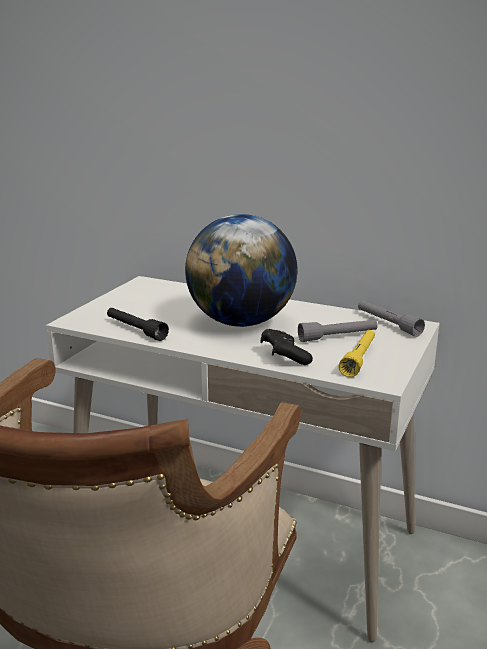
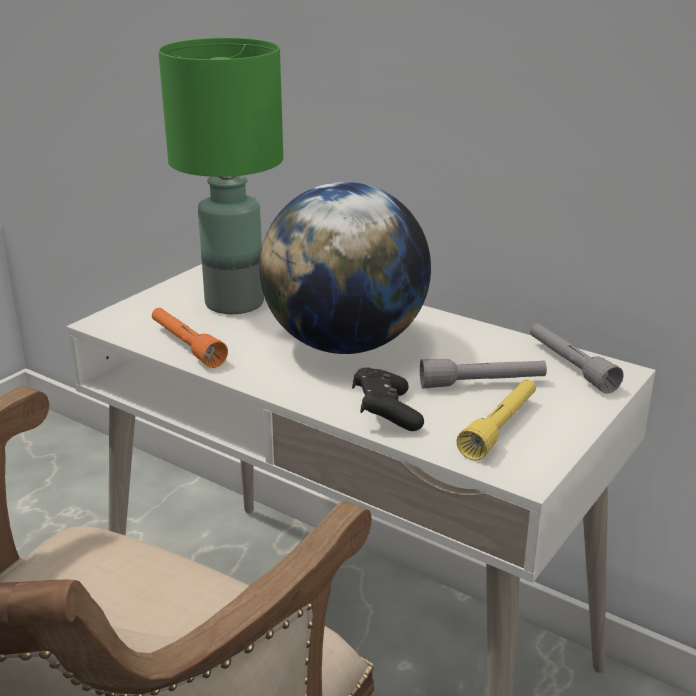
camera: 10 degrees right, 5 degrees up
black flashlight [107,308,169,341] -> orange flashlight [152,308,228,368]
none -> green table lamp [158,38,283,314]

